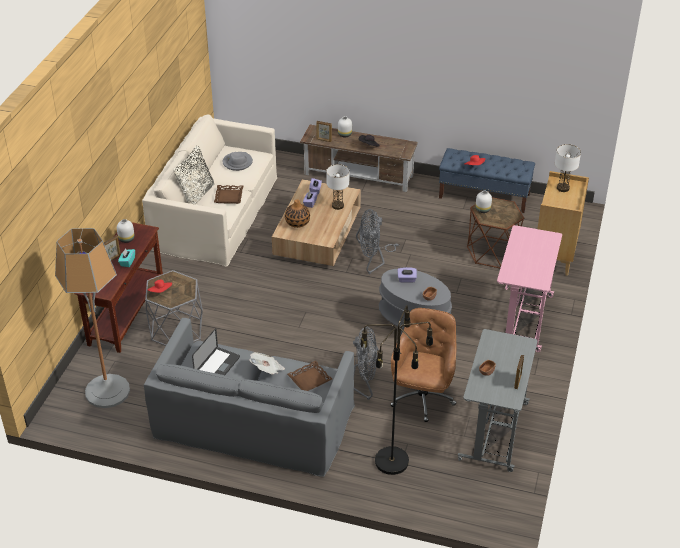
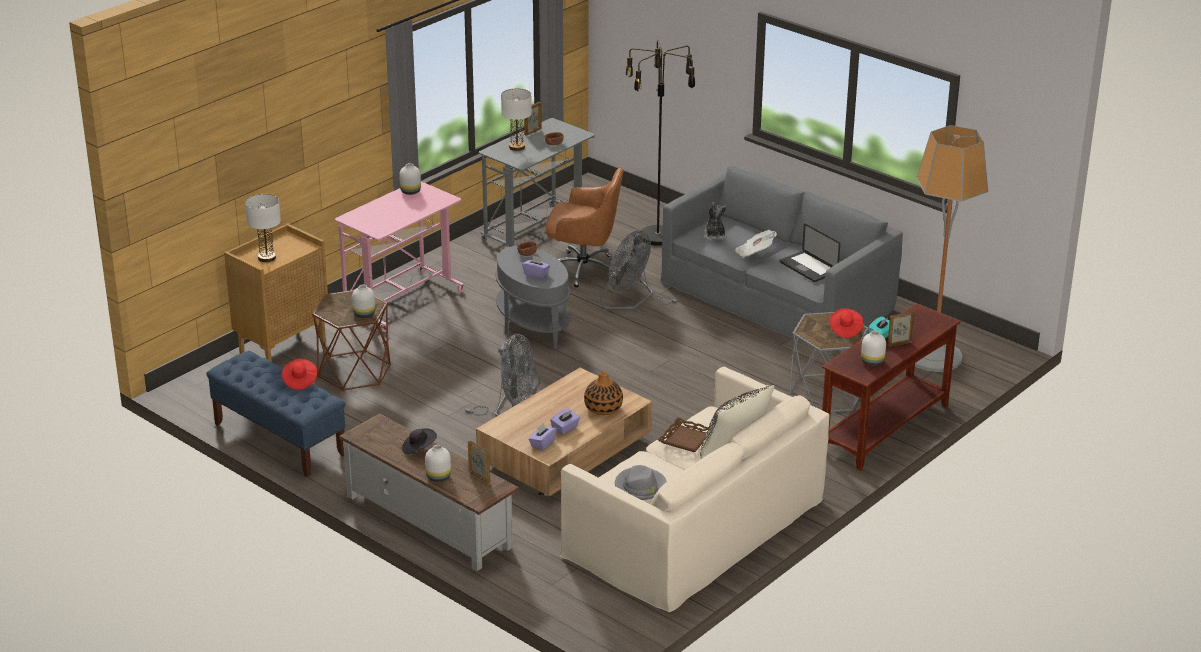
camera: 155 degrees left, 10 degrees down
laptop [192,328,240,375] -> laptop turned 90 degrees counterclockwise [780,223,840,282]
brown tray [287,361,332,391] -> plush toy [704,202,727,241]
table lamp [326,164,349,210] -> table lamp moved to [501,88,532,151]
brown office chair [391,308,456,422] -> brown office chair turned 120 degrees counterclockwise [546,167,624,287]
none -> white vase [399,163,421,195]

